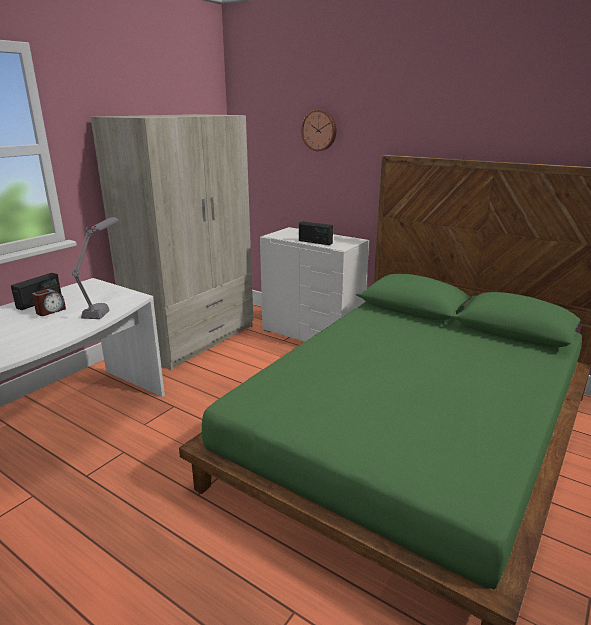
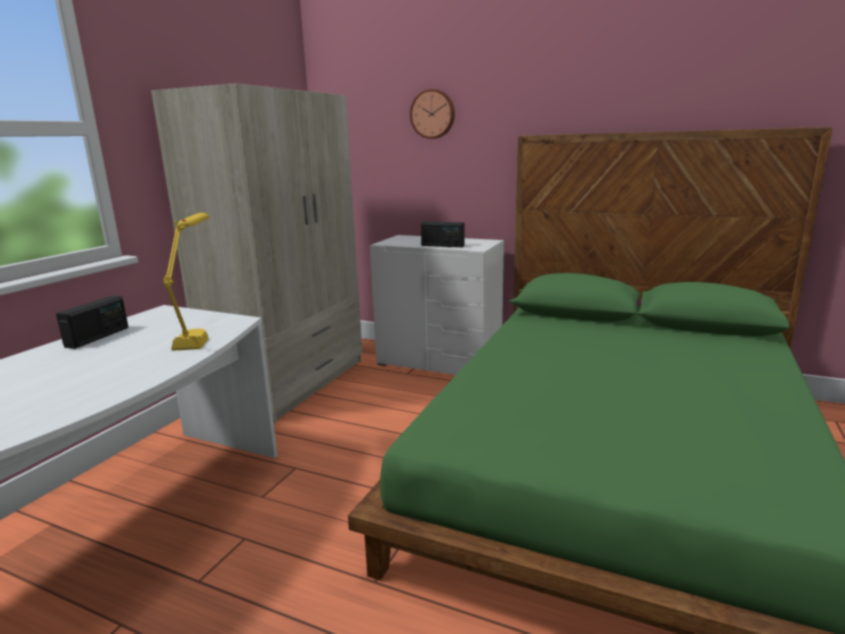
camera: 10 degrees left, 5 degrees down
alarm clock [32,289,66,316] -> none
grey table lamp [72,217,119,319] -> yellow table lamp [164,213,210,351]

